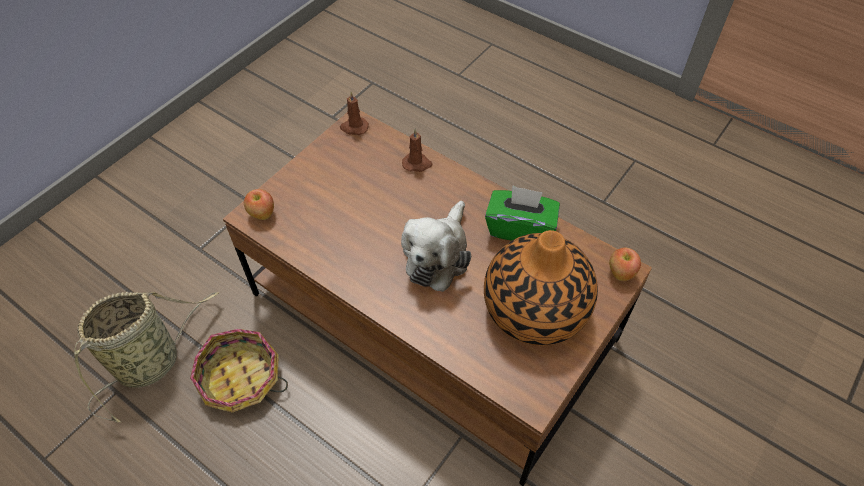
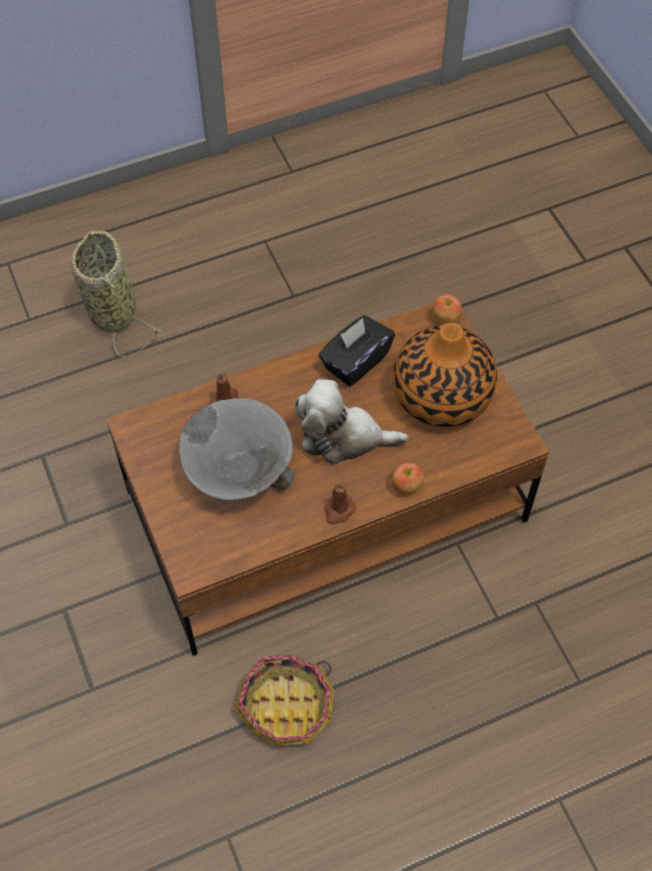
camera: 60 degrees left, 5 degrees up
basket [74,292,219,423] -> basket moved to [71,230,162,358]
apple [244,189,274,220] -> apple moved to [392,462,424,494]
brown candle [340,92,369,135] -> brown candle moved to [324,482,356,525]
plush toy [401,201,471,292] -> plush toy turned 135 degrees clockwise [295,379,409,465]
green tissue box [485,185,560,241] -> black tissue box [319,315,395,386]
none -> grey bowl [179,398,295,501]

